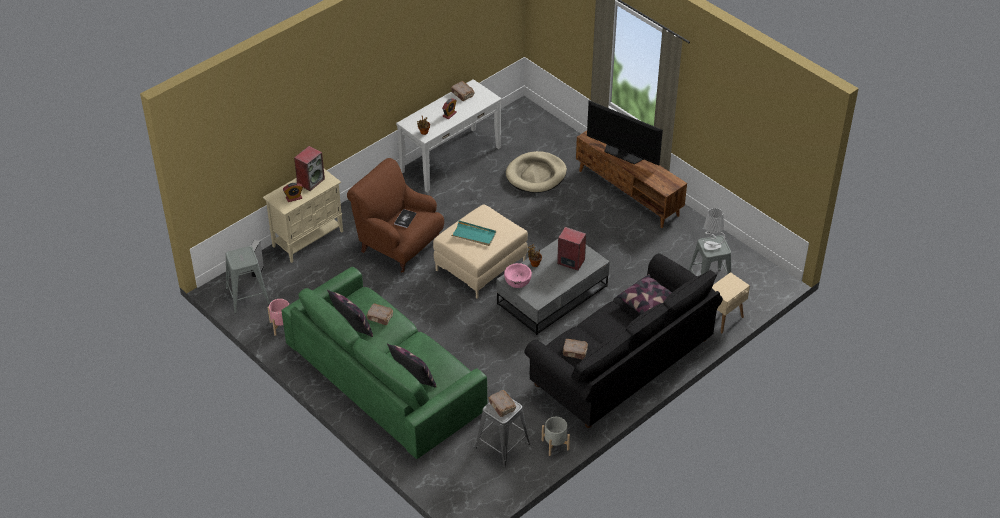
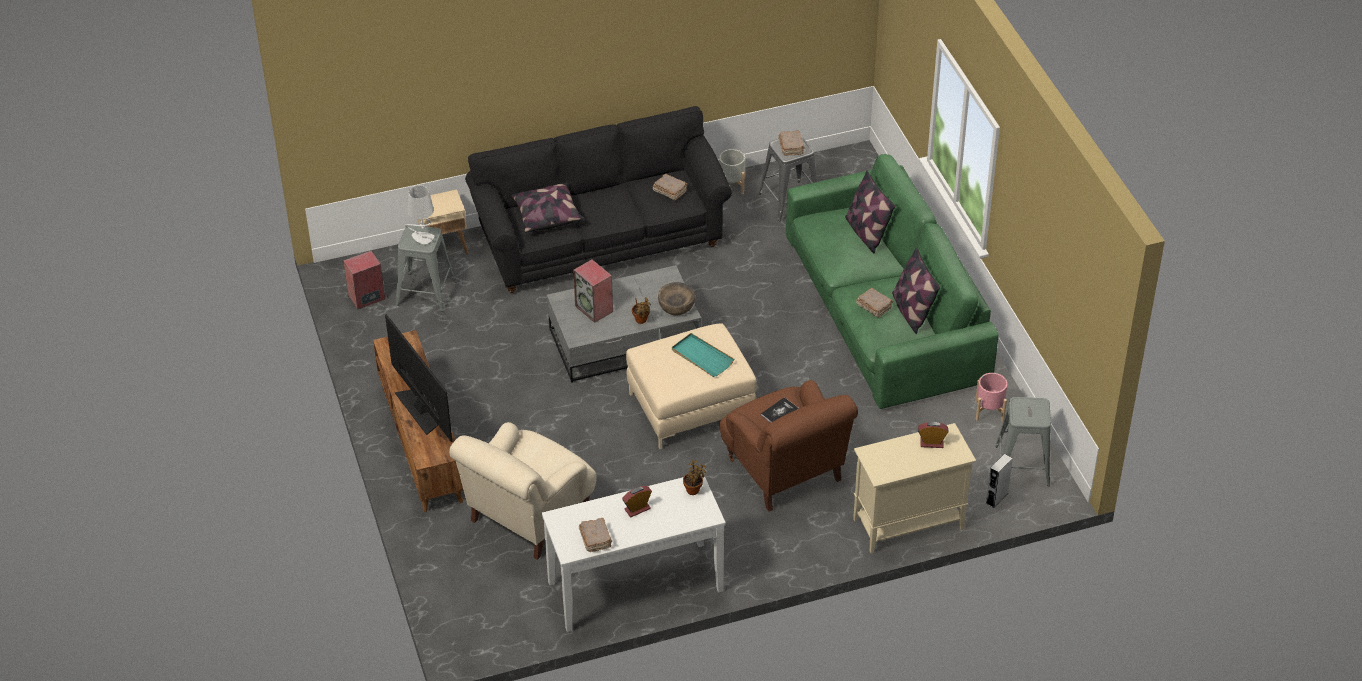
camera: 155 degrees left, 0 degrees up
speaker [294,146,325,191] -> speaker moved to [343,250,385,309]
pink bowl [504,263,532,288] -> brown bowl [658,282,695,315]
beige dog bed [506,151,567,193] -> beige armchair [449,422,597,560]

